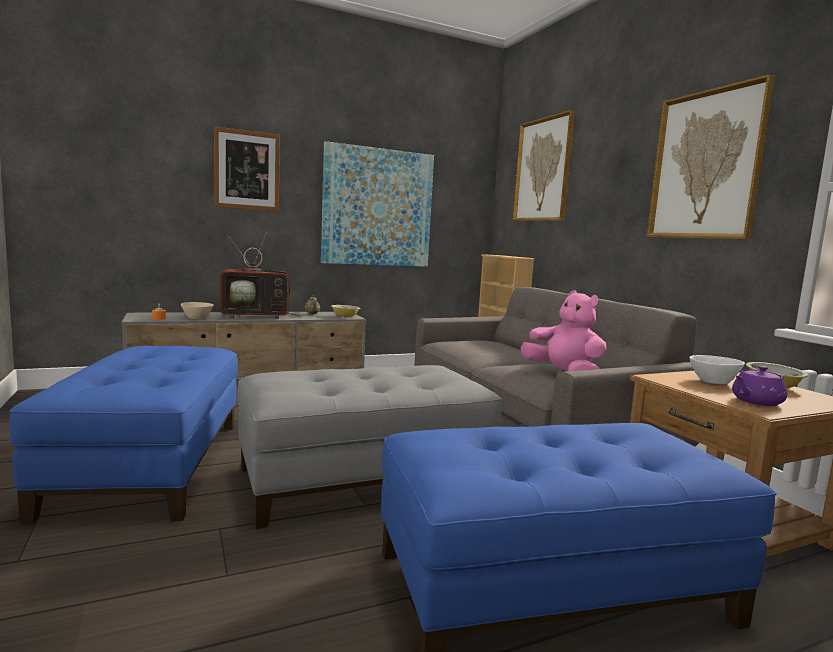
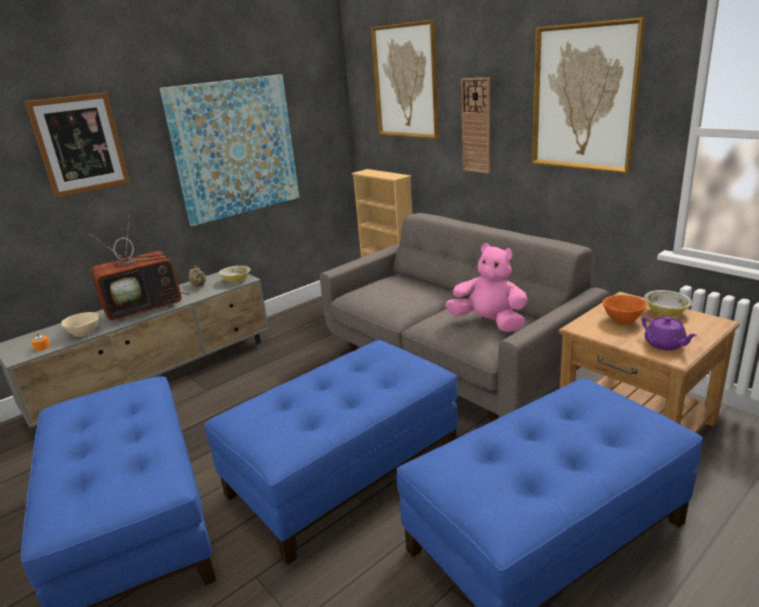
camera: 15 degrees left, 15 degrees up
grey ottoman [237,365,502,529] -> blue ottoman [205,340,458,565]
white bowl [689,355,745,384] -> orange bowl [602,295,647,324]
purple teapot [732,366,787,406] -> purple teapot turned 75 degrees counterclockwise [642,317,698,350]
none -> wall clock [461,78,490,174]

